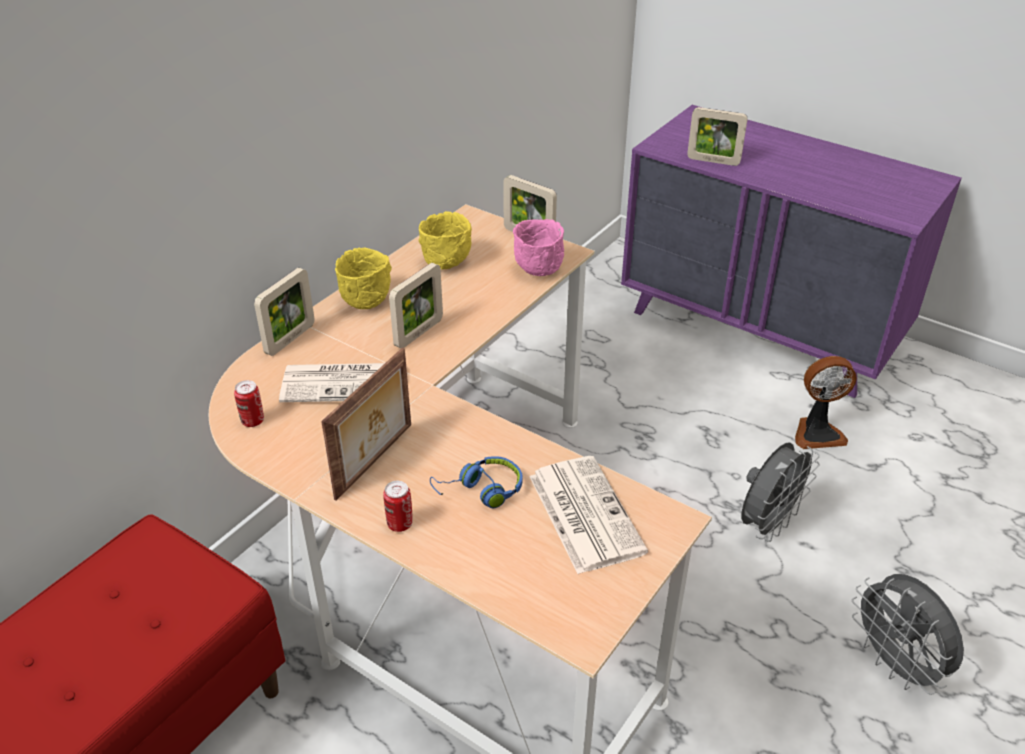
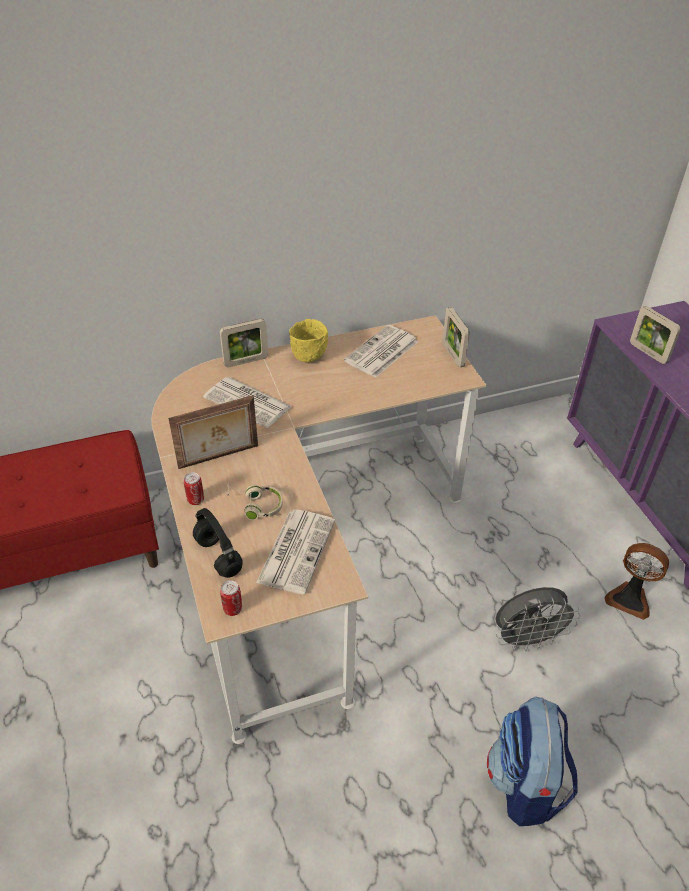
camera: 35 degrees right, 5 degrees up
can [234,380,264,427] -> can moved to [220,580,242,616]
picture frame [389,263,443,349] -> none
yellow bowl [418,211,472,270] -> newspaper [344,325,418,378]
blue headphones [430,456,522,508] -> beige headphones [228,482,283,520]
pink bowl [513,219,564,276] -> none
grey fan [852,574,964,695] -> backpack [487,697,578,826]
none -> black headphones [193,508,243,578]

